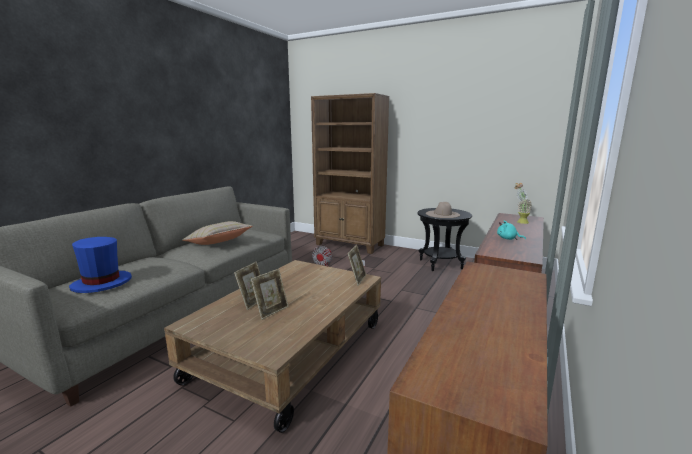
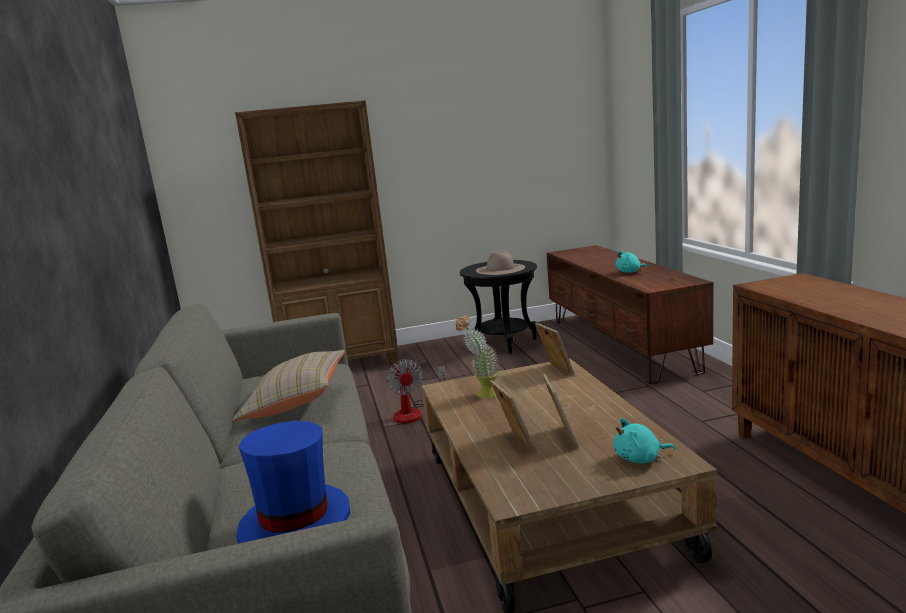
camera: 40 degrees left, 0 degrees up
potted plant [515,183,532,224] -> potted plant moved to [456,315,499,398]
none -> turquoise plush toy [614,418,675,463]

